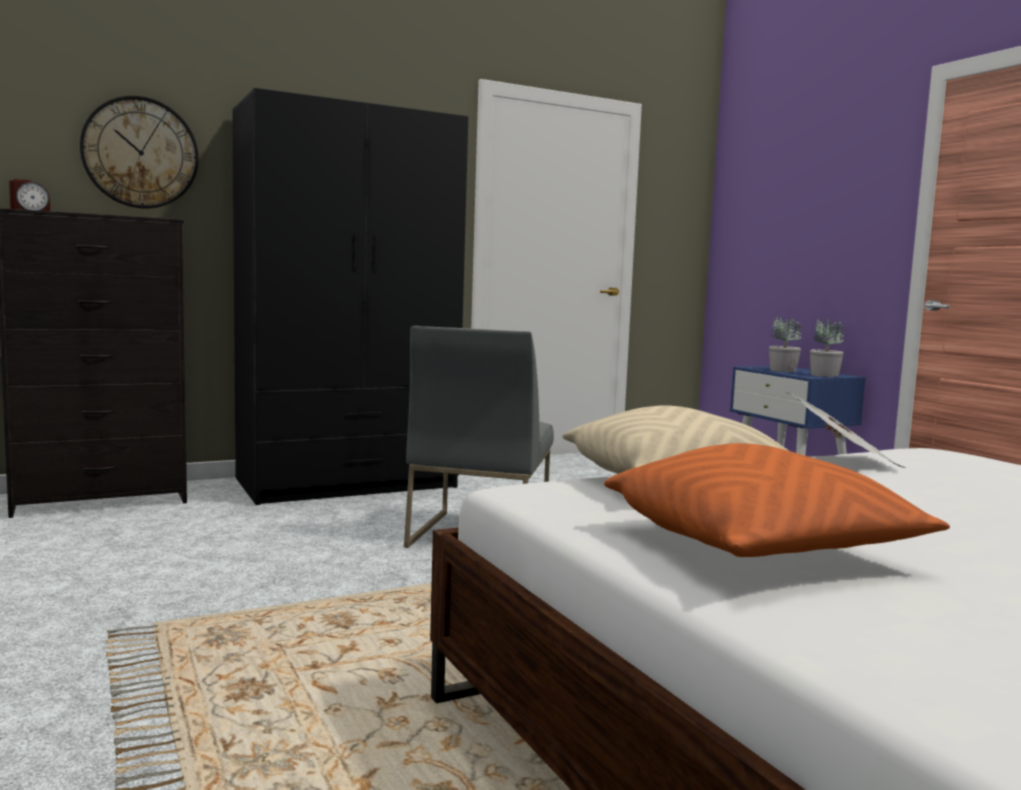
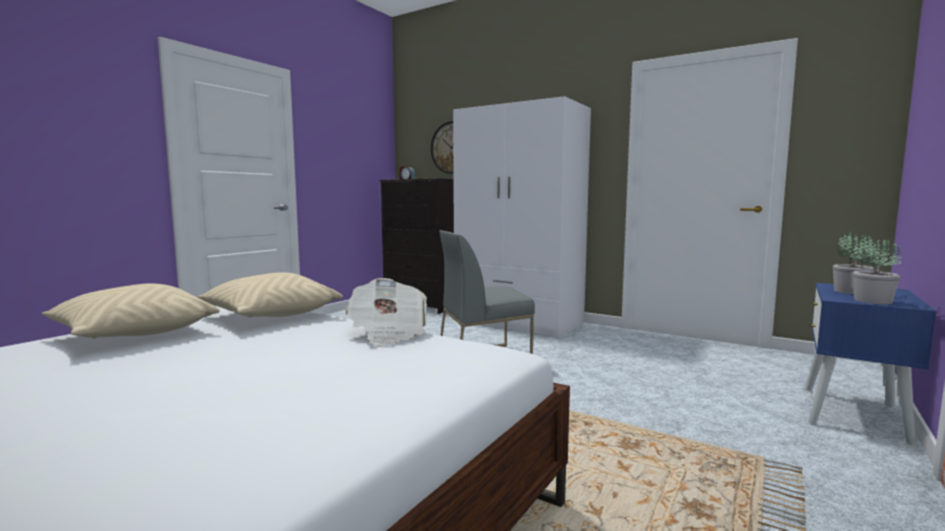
camera: 60 degrees right, 0 degrees up
black wardrobe [232,88,468,505] -> white wardrobe [453,96,591,338]
orange pillow [604,443,950,557] -> beige pillow [42,283,220,339]

